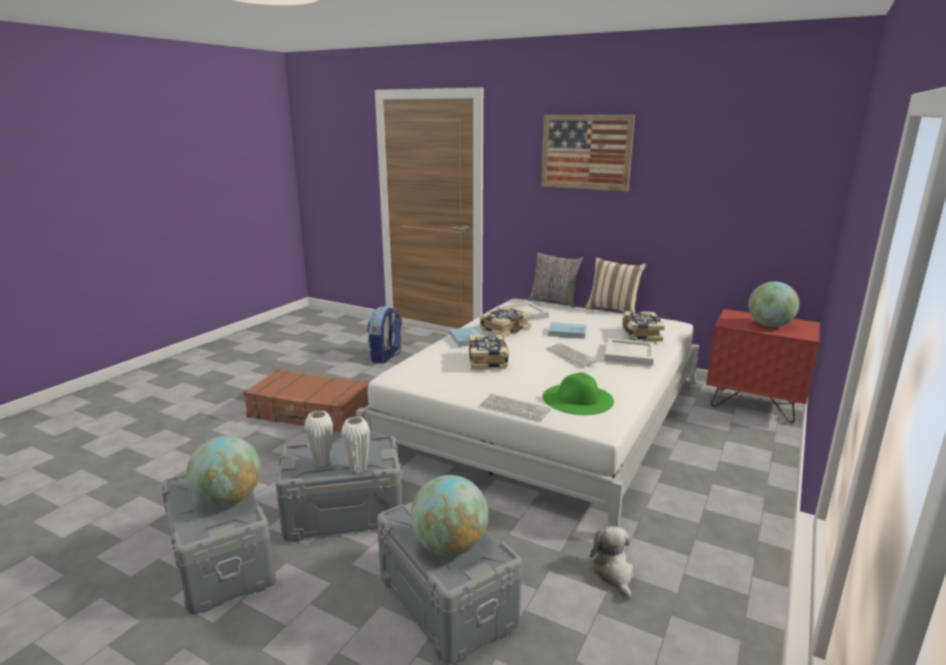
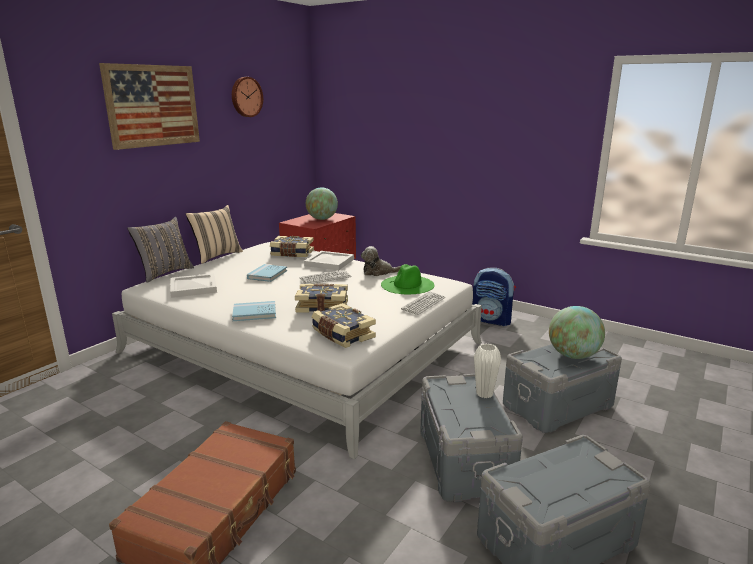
camera: 85 degrees left, 0 degrees up
globe [186,436,261,507] -> none
white vase [305,410,333,467] -> none
backpack [367,305,402,363] -> backpack moved to [472,268,516,326]
book [479,307,531,337] -> book moved to [312,303,376,348]
plush toy [590,526,634,599] -> plush toy moved to [361,246,401,276]
none -> wall clock [232,77,263,117]

